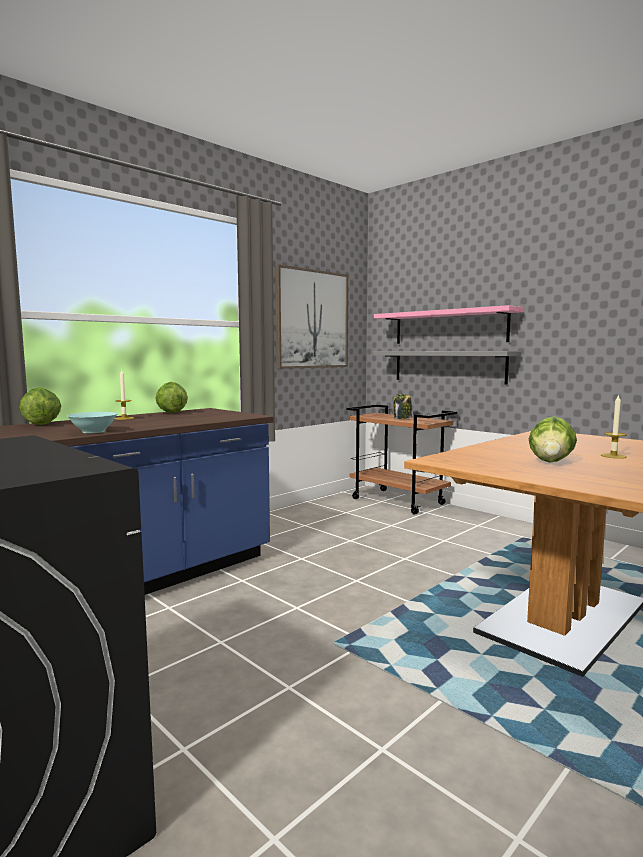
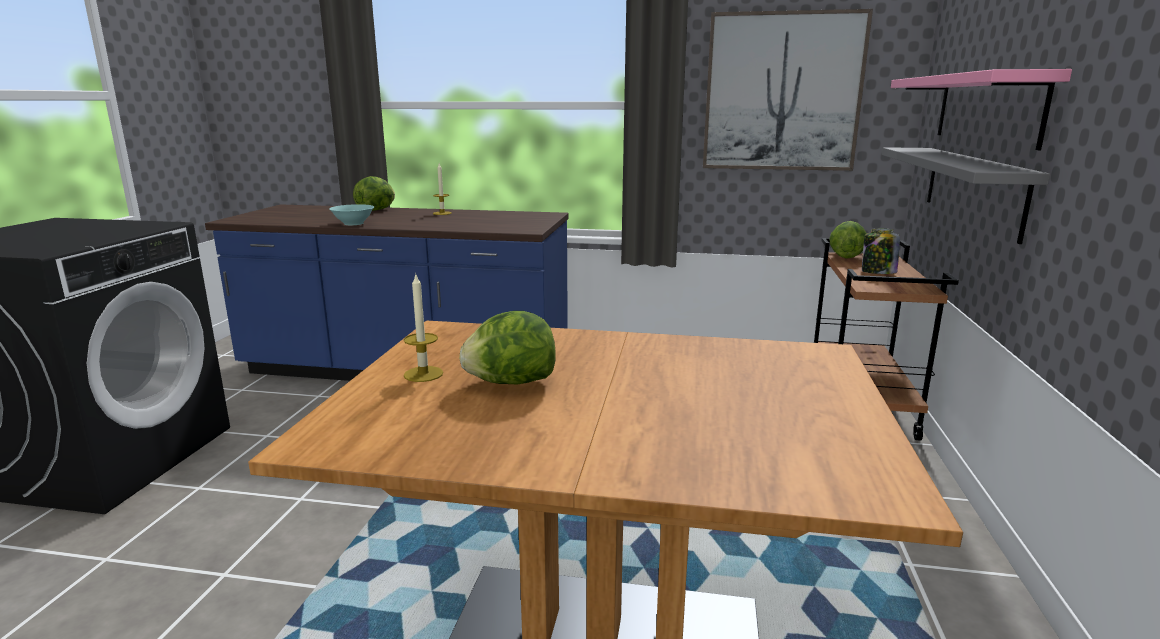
camera: 55 degrees right, 10 degrees up
lettuce [155,382,188,413] -> lettuce moved to [829,221,867,259]
candle [601,394,627,459] -> candle moved to [404,273,443,382]

